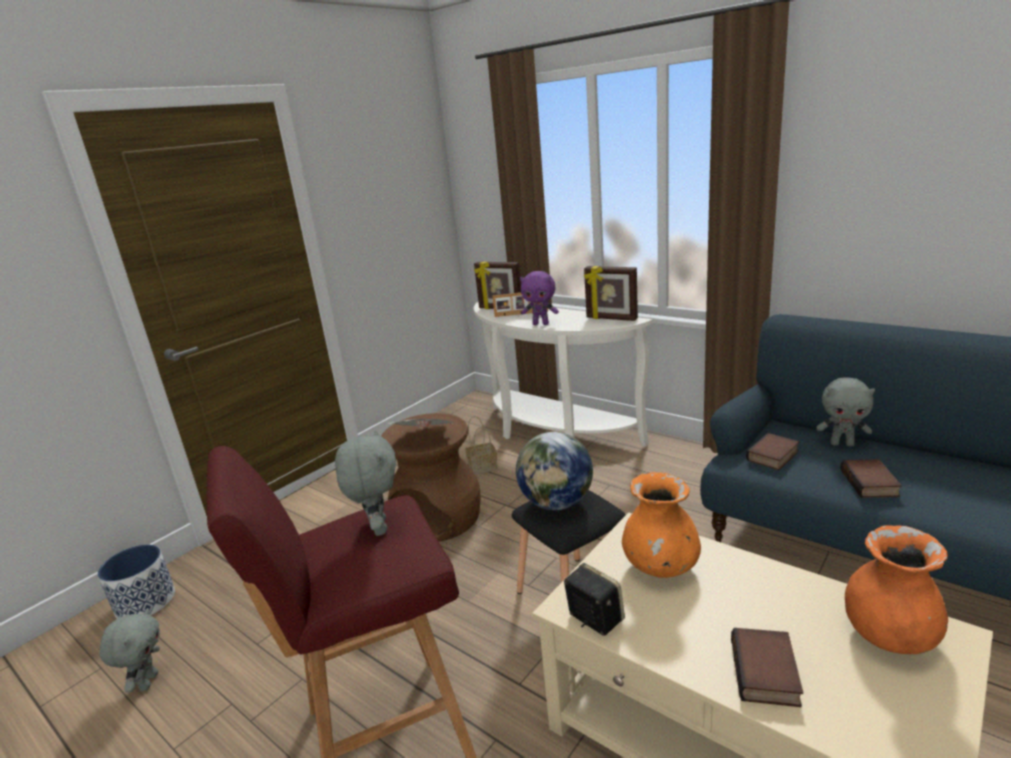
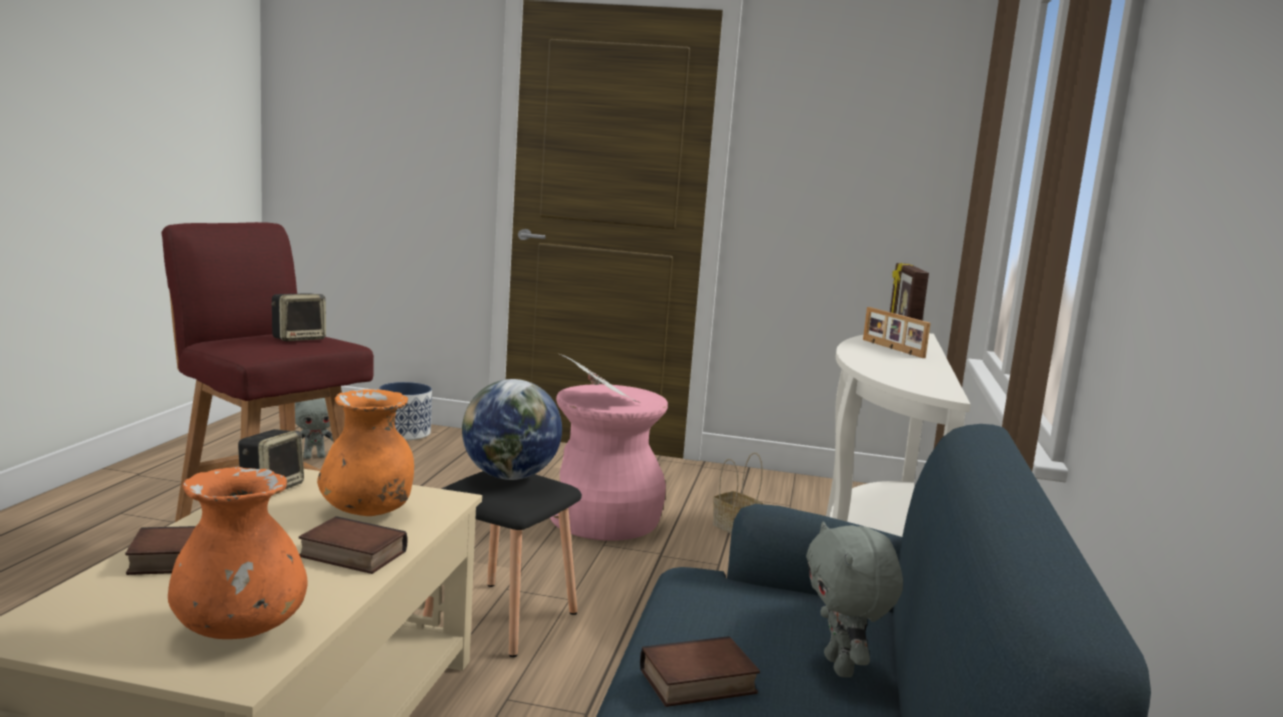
camera: 60 degrees right, 10 degrees down
grey plush toy [335,430,396,536] -> speaker [271,293,326,341]
brown stool [381,413,481,542] -> pink stool [550,384,668,541]
purple plush toy [520,271,559,325] -> none
picture frame [584,266,638,321] -> none
book [746,433,799,470] -> book moved to [299,516,408,574]

